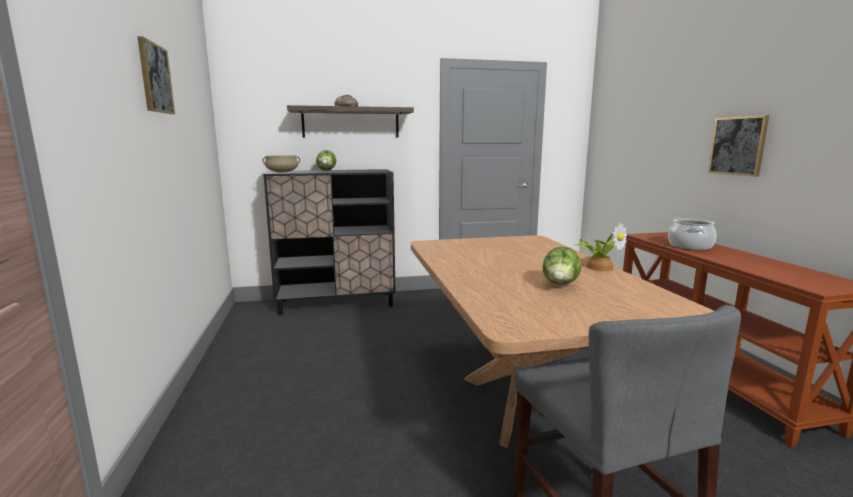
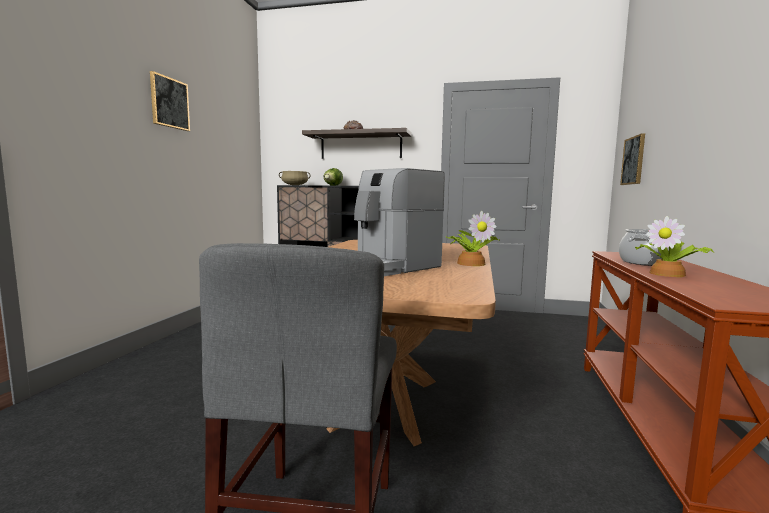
camera: 25 degrees right, 5 degrees down
lettuce [542,246,581,285] -> coffee machine [354,168,445,276]
picture [708,115,769,177] -> picture moved to [620,133,645,185]
none -> potted plant [635,216,714,277]

